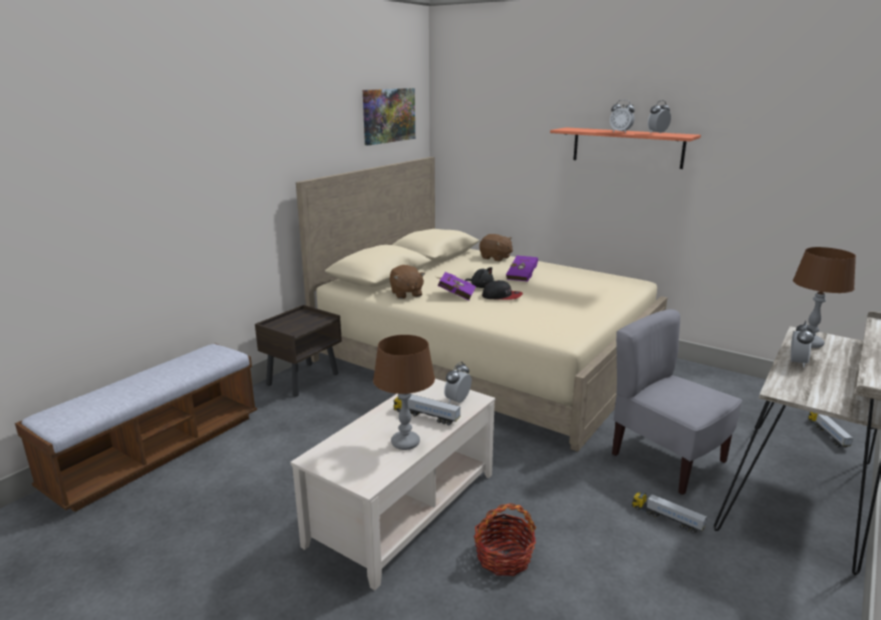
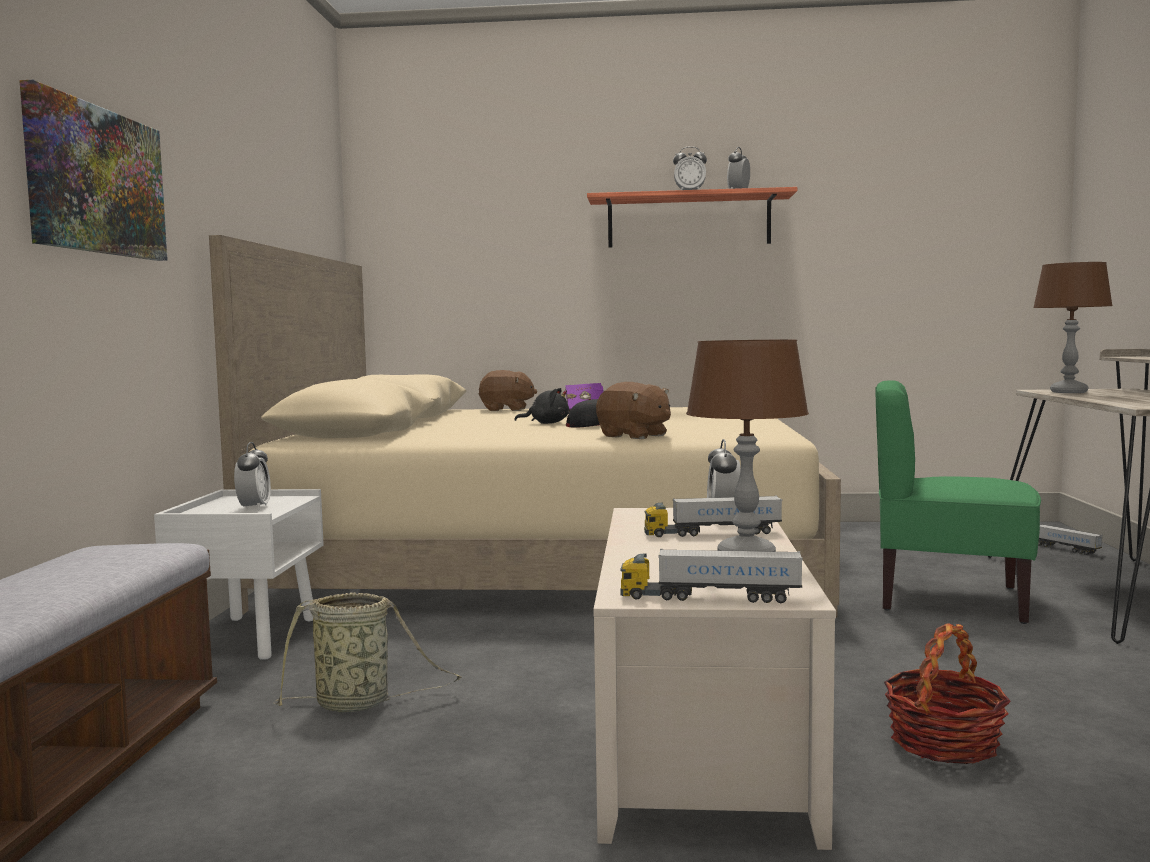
camera: 30 degrees left, 15 degrees down
brown nightstand [255,305,342,397] -> white nightstand [154,489,324,660]
picture [363,88,415,145] -> picture moved to [19,80,168,261]
brown plush toy [389,265,425,299] -> brown plush toy moved to [596,382,671,439]
purple book [436,272,476,300] -> none
grey chair [612,309,742,495] -> green chair [876,380,1041,624]
toy truck [632,492,707,534] -> toy truck moved to [620,549,803,603]
alarm clock [791,321,814,368] -> alarm clock moved to [234,442,271,511]
none -> basket [274,592,461,712]

